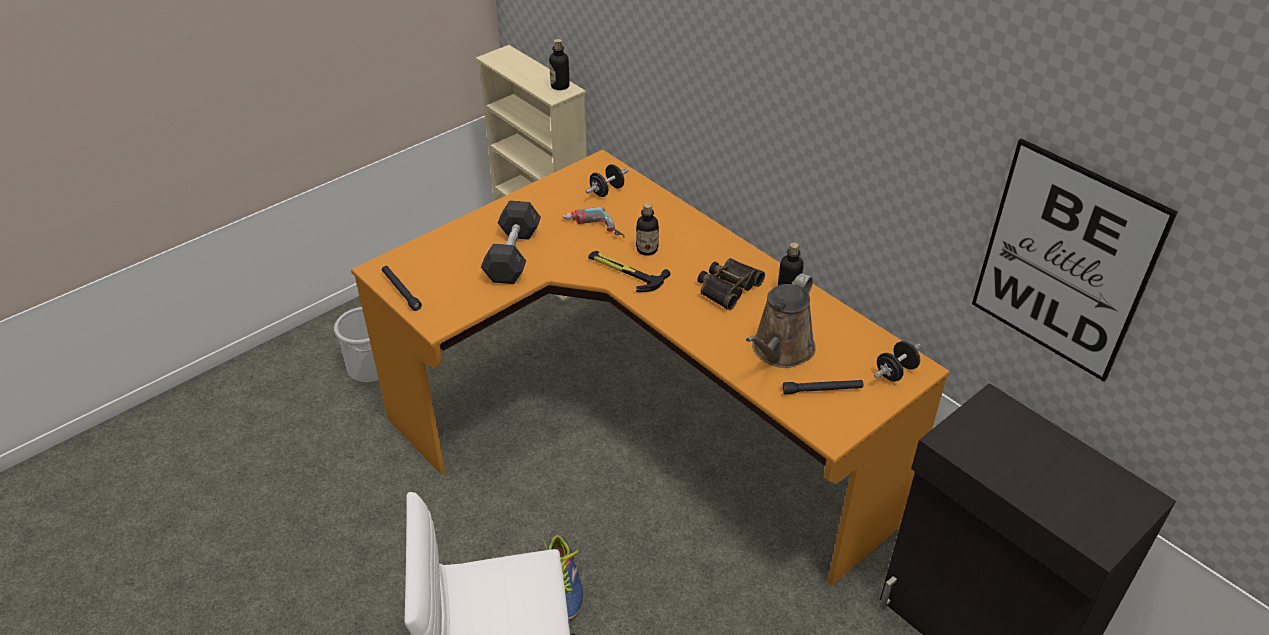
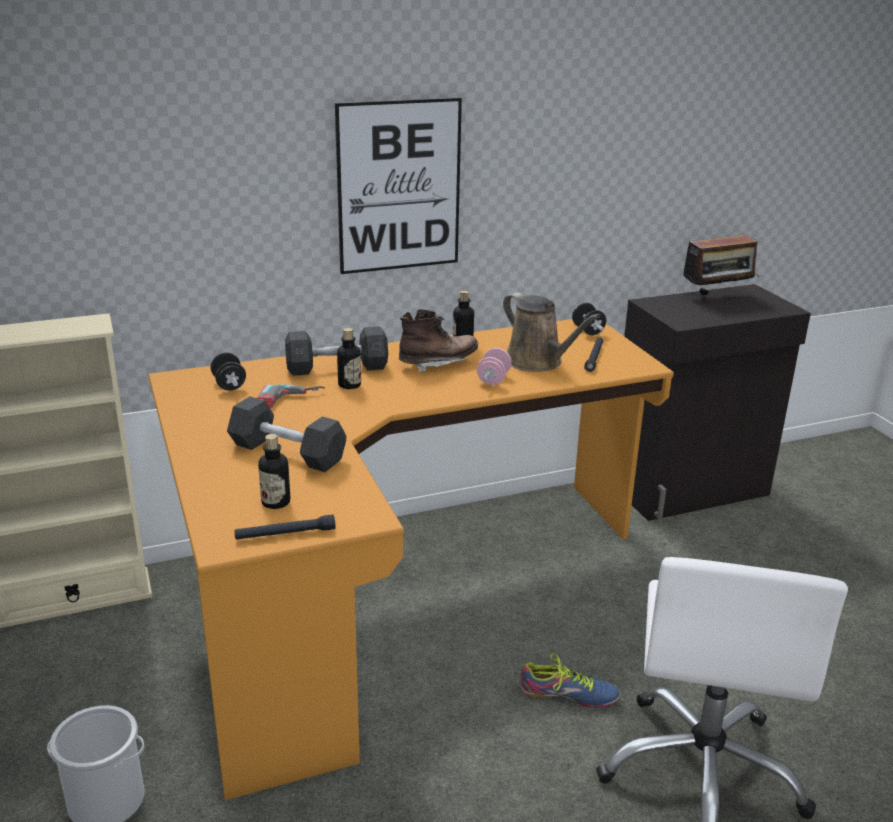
camera: 70 degrees left, 15 degrees down
bottle [549,39,570,90] -> bottle moved to [258,434,290,509]
hammer [588,251,670,292] -> none
binoculars [698,258,765,311] -> brown boot [399,309,478,373]
picture [972,139,1178,381] -> picture moved to [335,97,462,274]
none -> grey dumbbell [285,326,388,376]
none -> pink dumbbell [477,348,512,385]
none -> radio [679,228,759,295]

